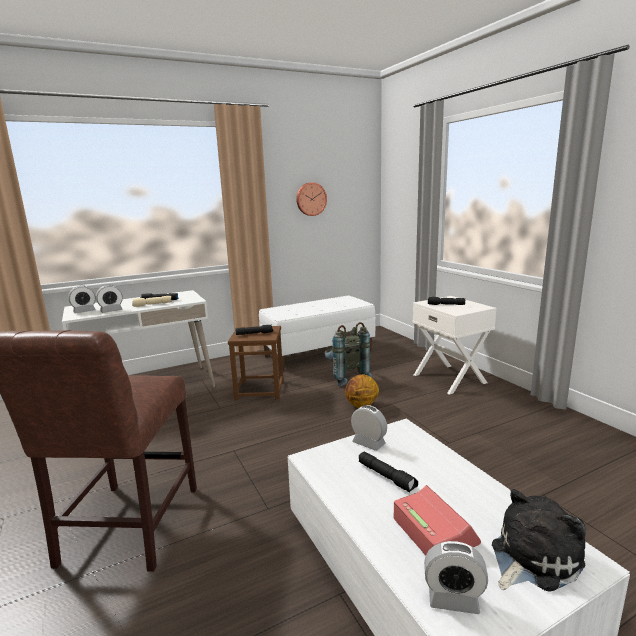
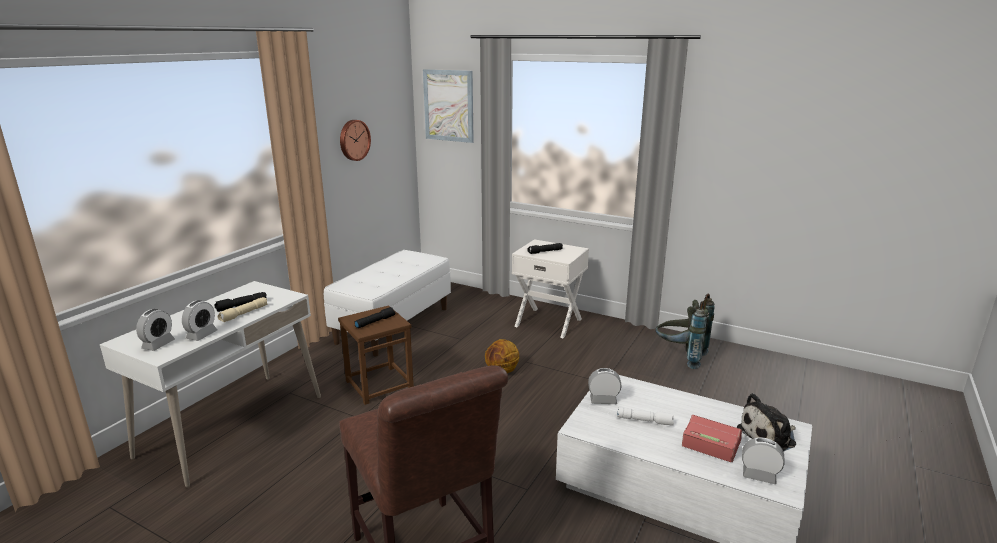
camera: 35 degrees left, 5 degrees up
grey backpack [324,322,372,386] -> grey backpack moved to [655,294,715,369]
black flashlight [359,452,418,492] -> white flashlight [617,407,674,426]
alarm clock [424,541,488,614] -> alarm clock turned 135 degrees counterclockwise [742,437,785,484]
plush toy [492,489,586,592] -> plush toy turned 135 degrees counterclockwise [736,393,796,452]
none -> picture [423,69,474,143]

